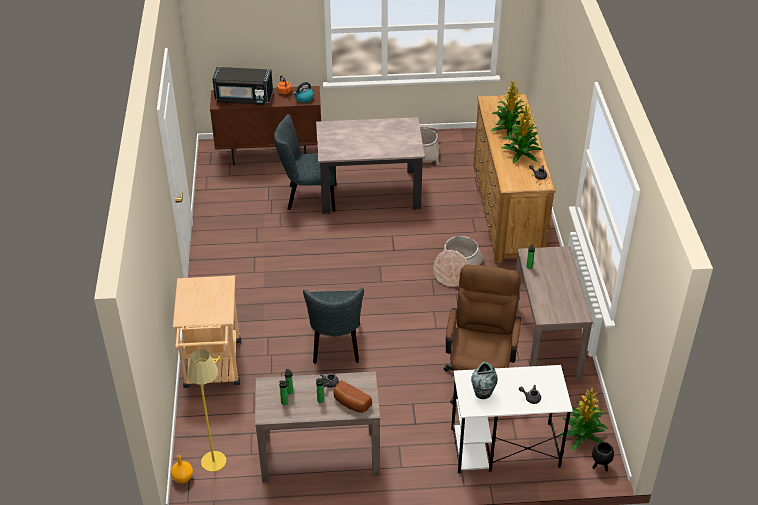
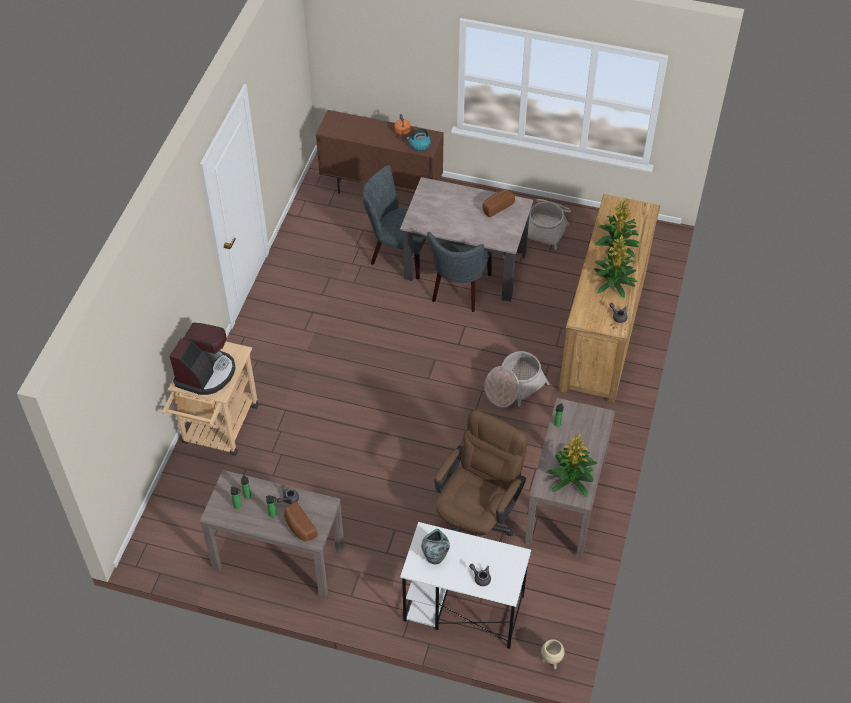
camera: 20 degrees right, 10 degrees up
orange vase [171,455,193,483] -> none
yellow floor lamp [187,349,226,472] -> none
black microwave [213,67,273,105] -> none
grey chair [303,288,364,364] -> grey chair moved to [427,232,492,312]
potted plant [560,386,608,451] -> potted plant moved to [546,434,597,498]
black planter [592,442,614,471] -> beige planter [541,639,564,669]
none -> coffee machine [169,323,236,395]
none -> bread [483,189,515,218]

